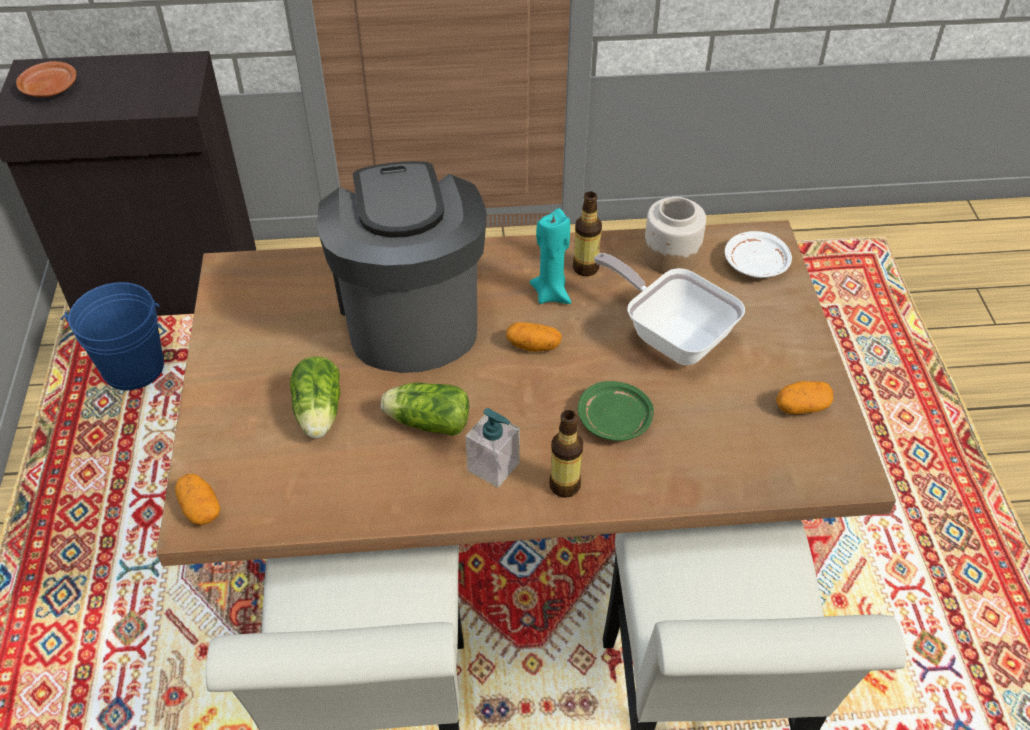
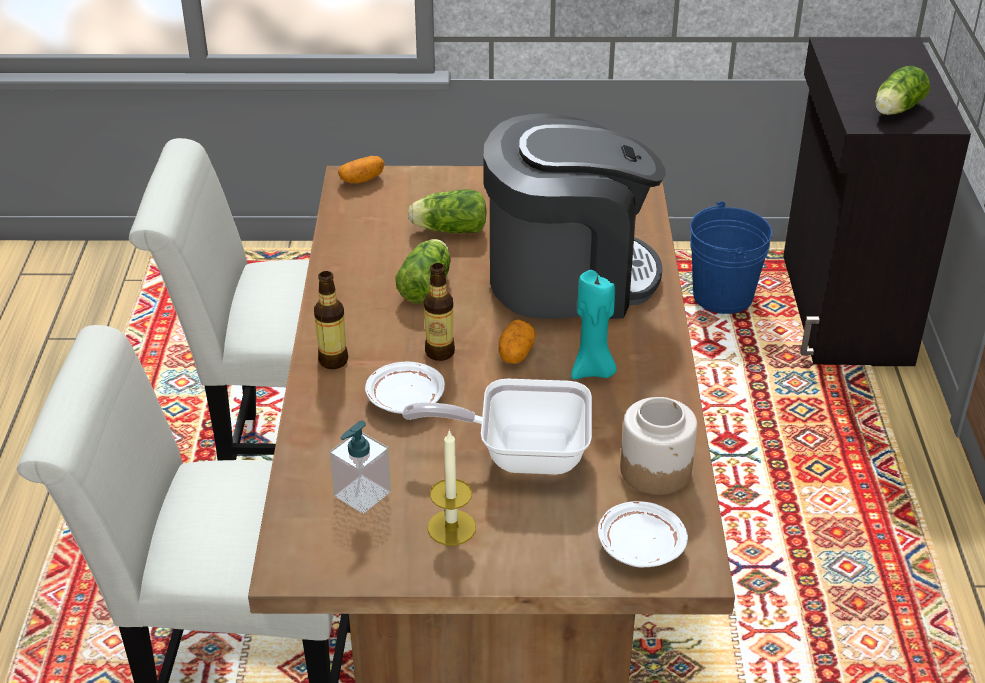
camera: 95 degrees right, 10 degrees down
brown plate [16,61,76,97] -> none
soap dispenser [466,408,520,488] -> soap dispenser moved to [330,421,391,514]
bottle [573,192,602,276] -> bottle moved to [424,263,455,361]
green plate [578,381,654,441] -> white plate [365,362,445,414]
frying pan [594,253,745,365] -> frying pan turned 135 degrees counterclockwise [403,379,592,475]
potato [776,381,833,414] -> none
none -> candle [428,429,476,546]
none -> lettuce [875,66,930,115]

